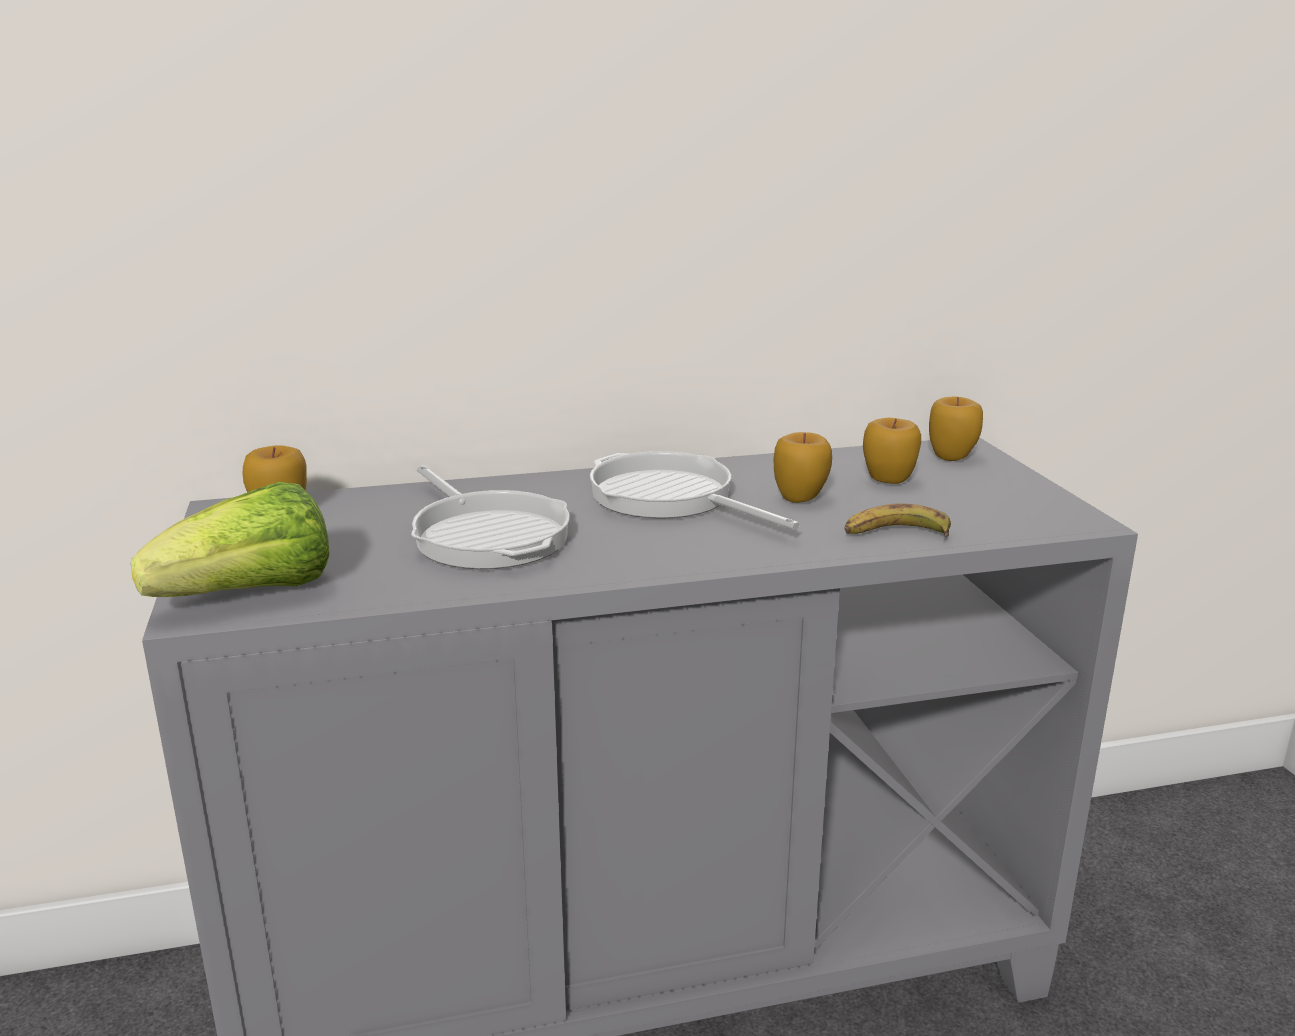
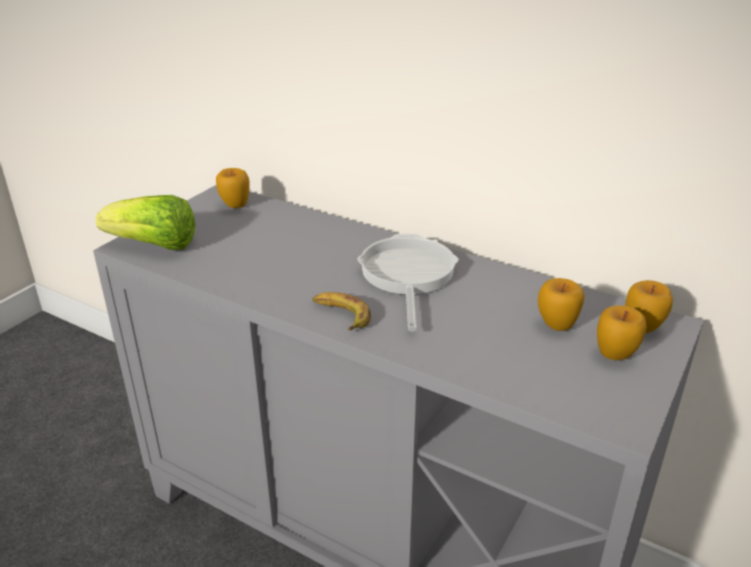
camera: 45 degrees right, 10 degrees up
frying pan [411,466,569,569] -> none
apple [774,432,832,503] -> apple moved to [597,306,646,360]
banana [845,504,951,537] -> banana moved to [312,292,371,330]

